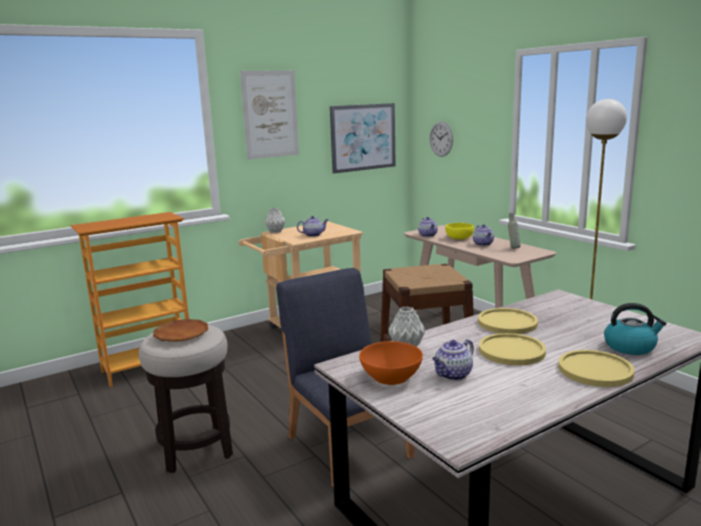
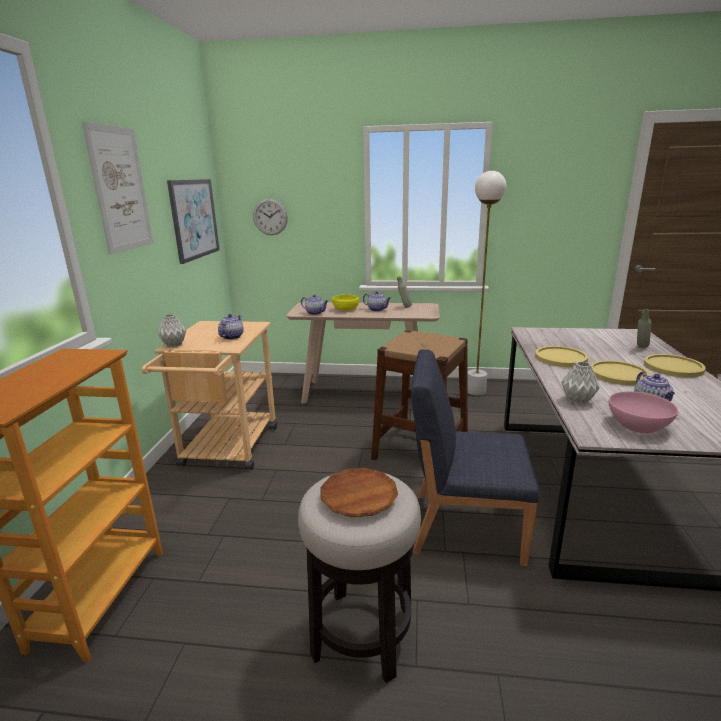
camera: 50 degrees left, 5 degrees up
orange bowl [359,341,423,385] -> pink bowl [609,391,678,433]
kettle [604,303,667,355] -> grey bottle [637,309,651,348]

